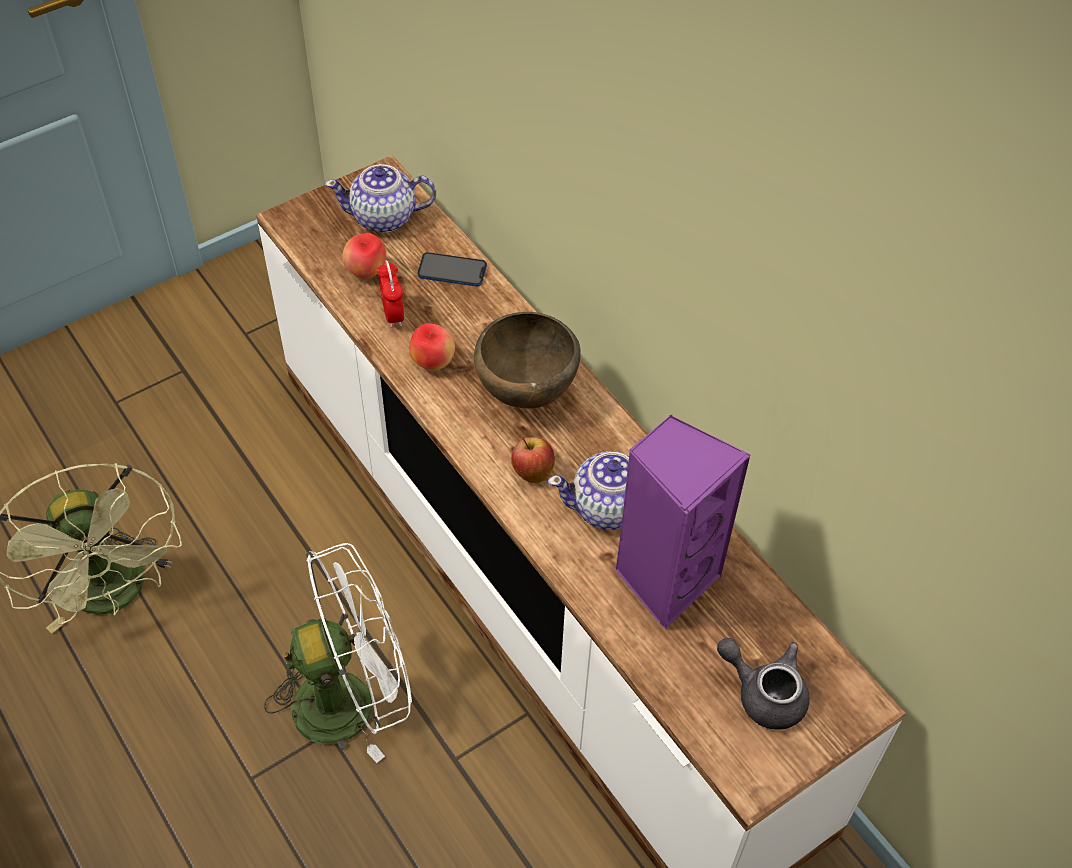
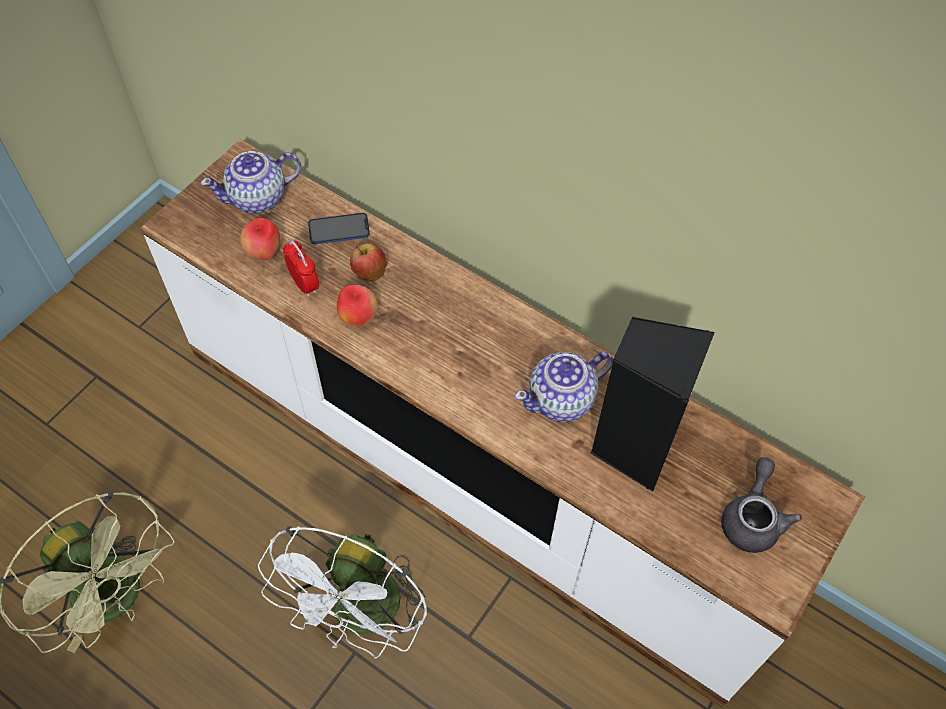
camera: 20 degrees left, 5 degrees up
white fan [264,543,412,763] -> white fan turned 150 degrees clockwise [258,526,427,659]
brown bowl [474,312,581,409] -> none
apple [511,437,555,483] -> apple moved to [350,243,387,282]
purple speaker [615,415,750,629] -> black speaker [590,317,714,492]
grey teapot [717,638,810,730] -> grey teapot turned 90 degrees clockwise [722,457,802,553]

